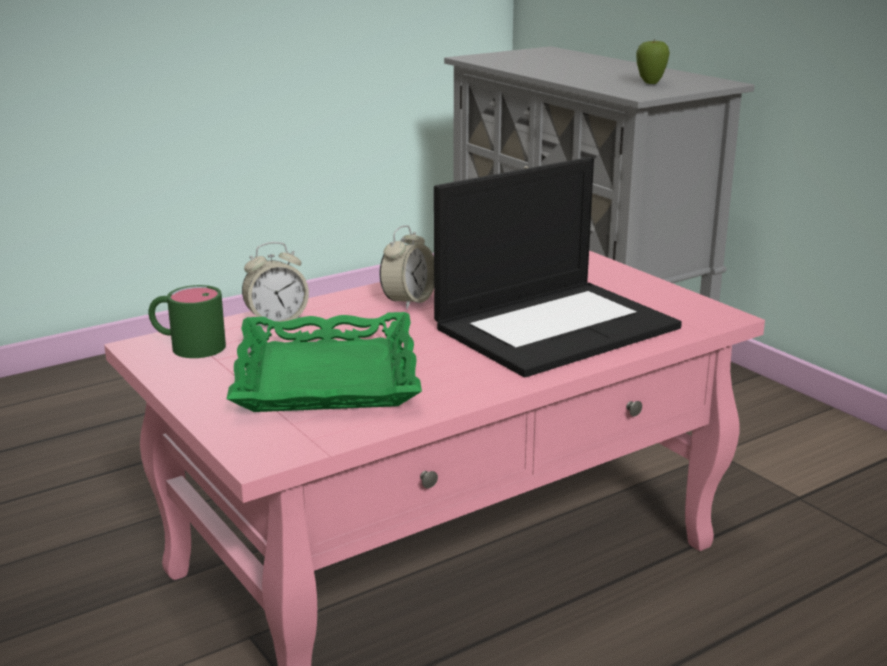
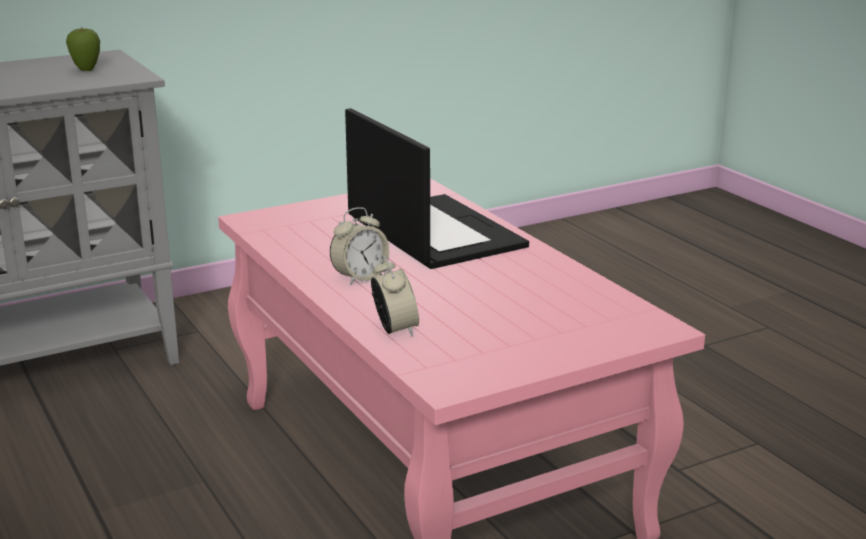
camera: 85 degrees left, 0 degrees up
green mug [149,285,226,358] -> none
green tray [227,312,422,412] -> none
alarm clock [380,225,434,310] -> alarm clock turned 105 degrees clockwise [330,207,389,285]

